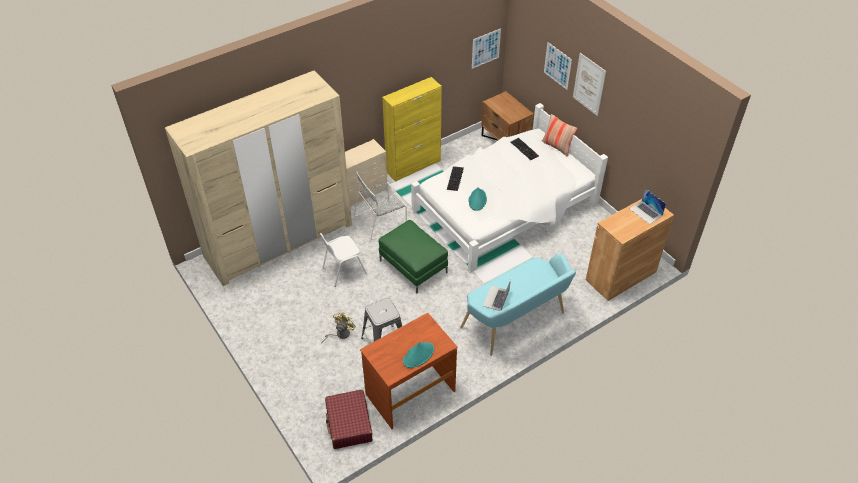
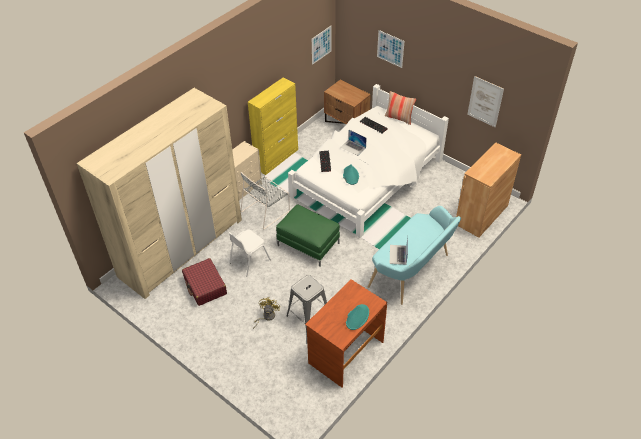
camera: 15 degrees left, 0 degrees up
red suitcase [325,390,372,449] -> red suitcase moved to [182,258,227,306]
picture [573,53,606,116] -> picture moved to [467,76,504,127]
laptop [629,189,666,224] -> laptop moved to [340,130,367,156]

